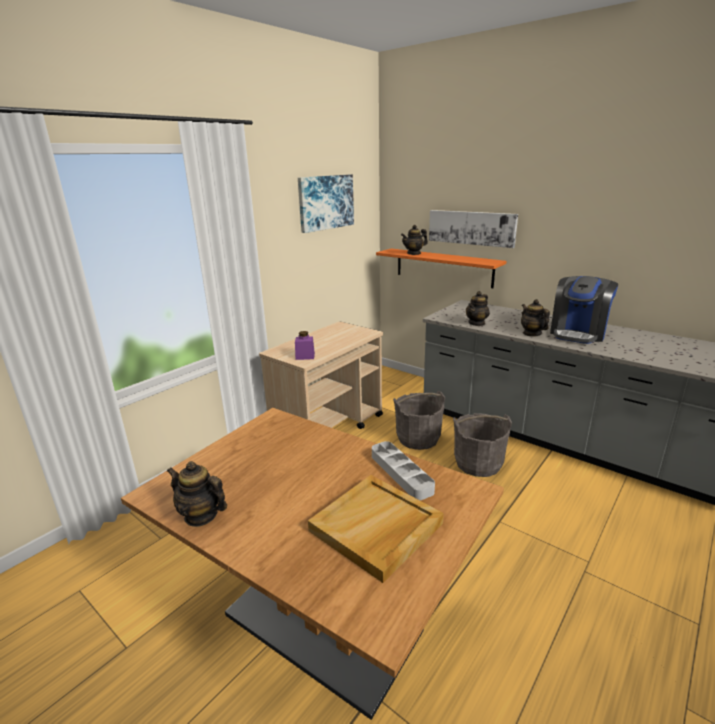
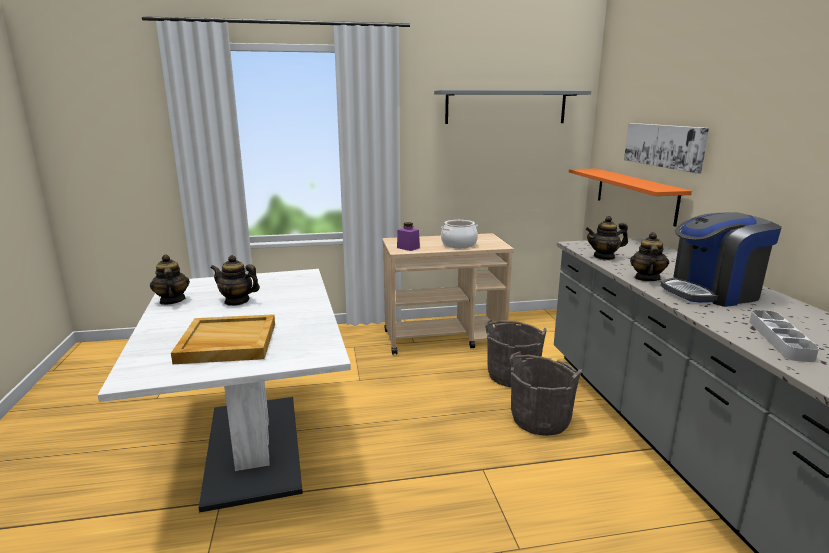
camera: 40 degrees right, 5 degrees down
brown dining table [121,408,504,720] -> white dining table [98,269,351,513]
picture [298,175,354,233] -> grey shelf [434,90,591,124]
grey tray [372,441,435,500] -> grey tray moved to [749,310,819,362]
teapot [401,225,428,255] -> teapot moved to [211,255,260,306]
none -> cooking pot [441,220,478,248]

